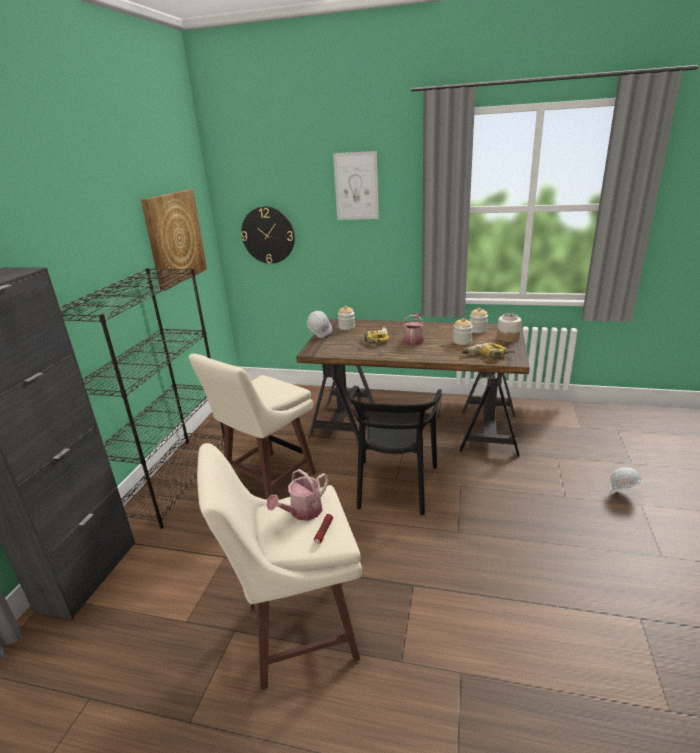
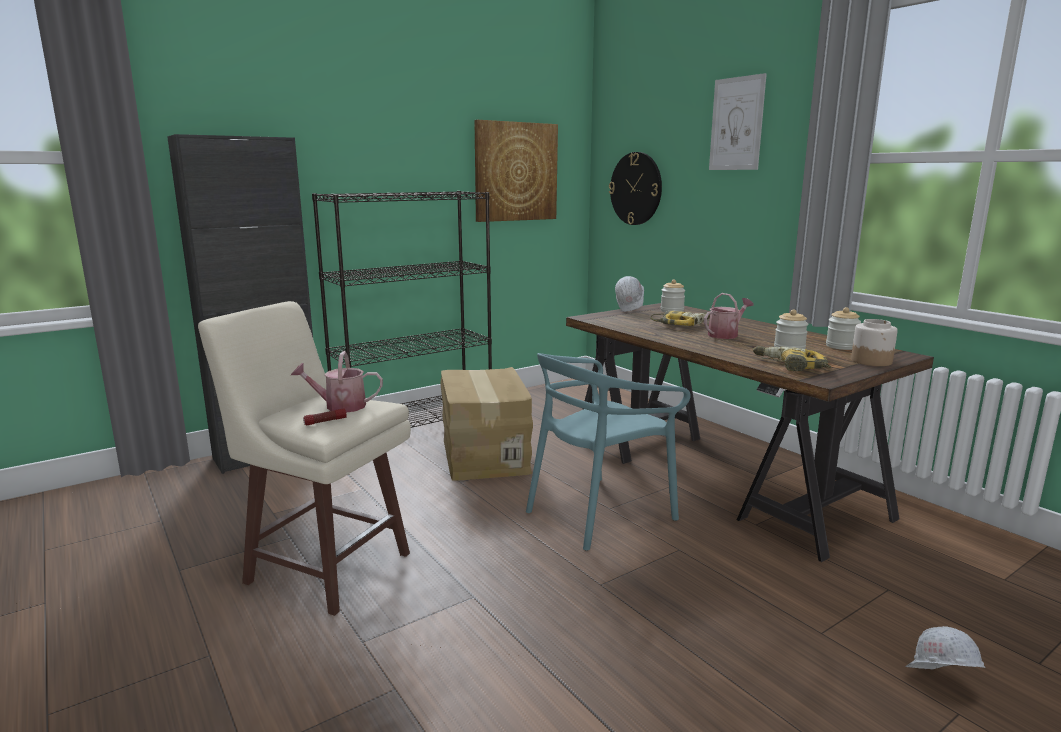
camera: 40 degrees right, 10 degrees down
beige stool [189,354,316,500] -> cardboard box [441,367,533,481]
black chair [349,386,442,515] -> turquoise chair [526,353,691,551]

